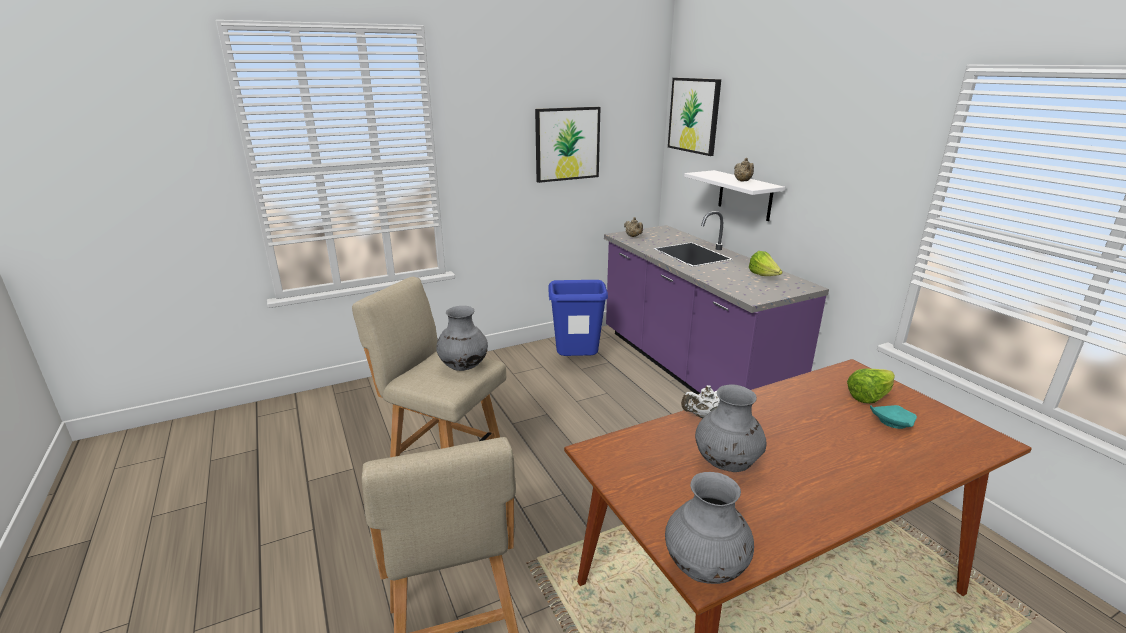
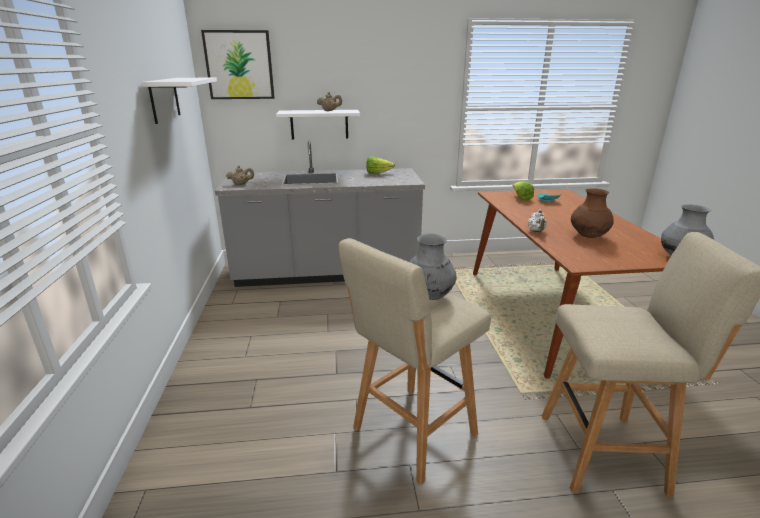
camera: 70 degrees left, 0 degrees up
picture [535,107,600,183] -> white shelf [142,78,217,124]
blue trash can [548,280,608,356] -> none
purple counter [604,211,829,394] -> grey counter [215,141,425,287]
grey vase [695,384,767,472] -> brown vase [571,188,614,238]

